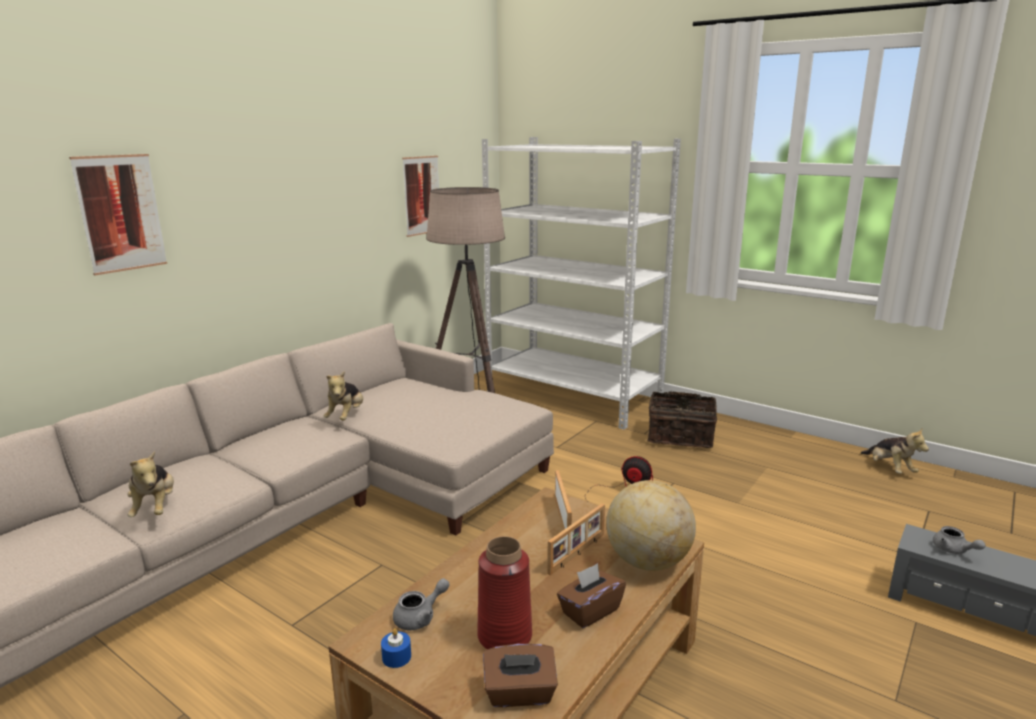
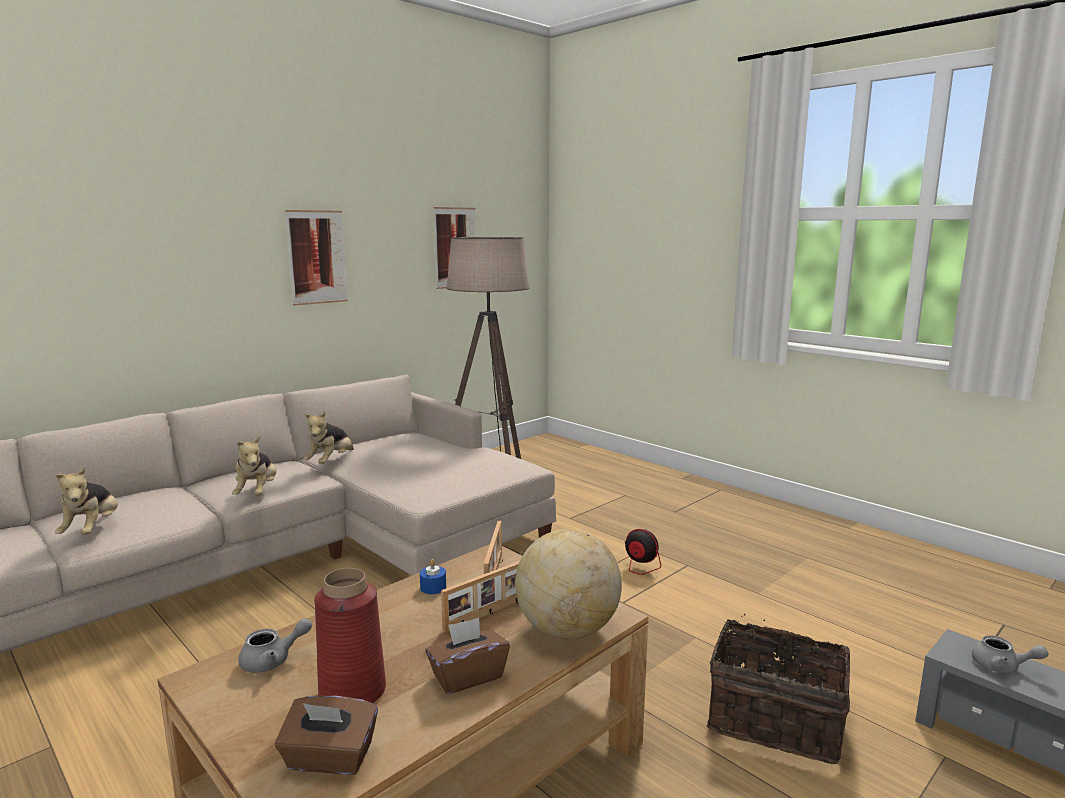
camera: 10 degrees right, 5 degrees down
picture [69,154,167,276] -> picture moved to [285,210,348,306]
blue candle [381,628,411,668] -> blue candle moved to [420,559,446,594]
white bookcase [482,137,681,430] -> none
basket [648,391,717,448] -> basket moved to [706,613,850,764]
plush toy [861,427,929,474] -> plush toy moved to [232,436,277,496]
grey teapot [933,526,986,554] -> grey teapot turned 45 degrees counterclockwise [972,635,1049,673]

